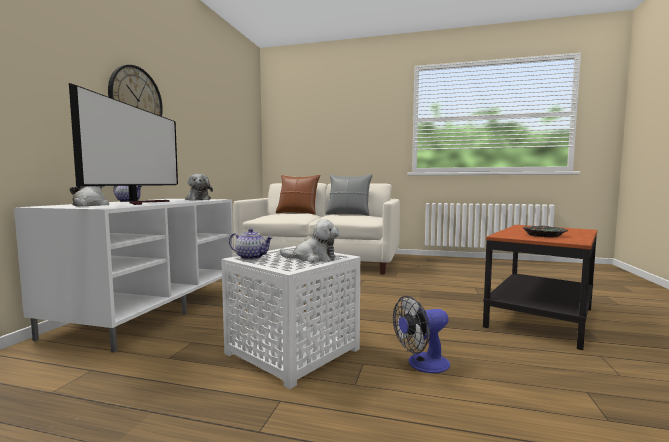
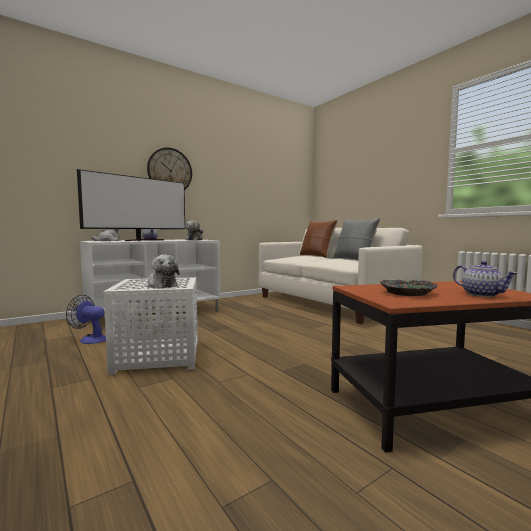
camera: 40 degrees right, 0 degrees up
teapot [229,228,273,260] -> teapot moved to [453,261,517,297]
fan [393,295,450,373] -> fan moved to [66,295,106,344]

